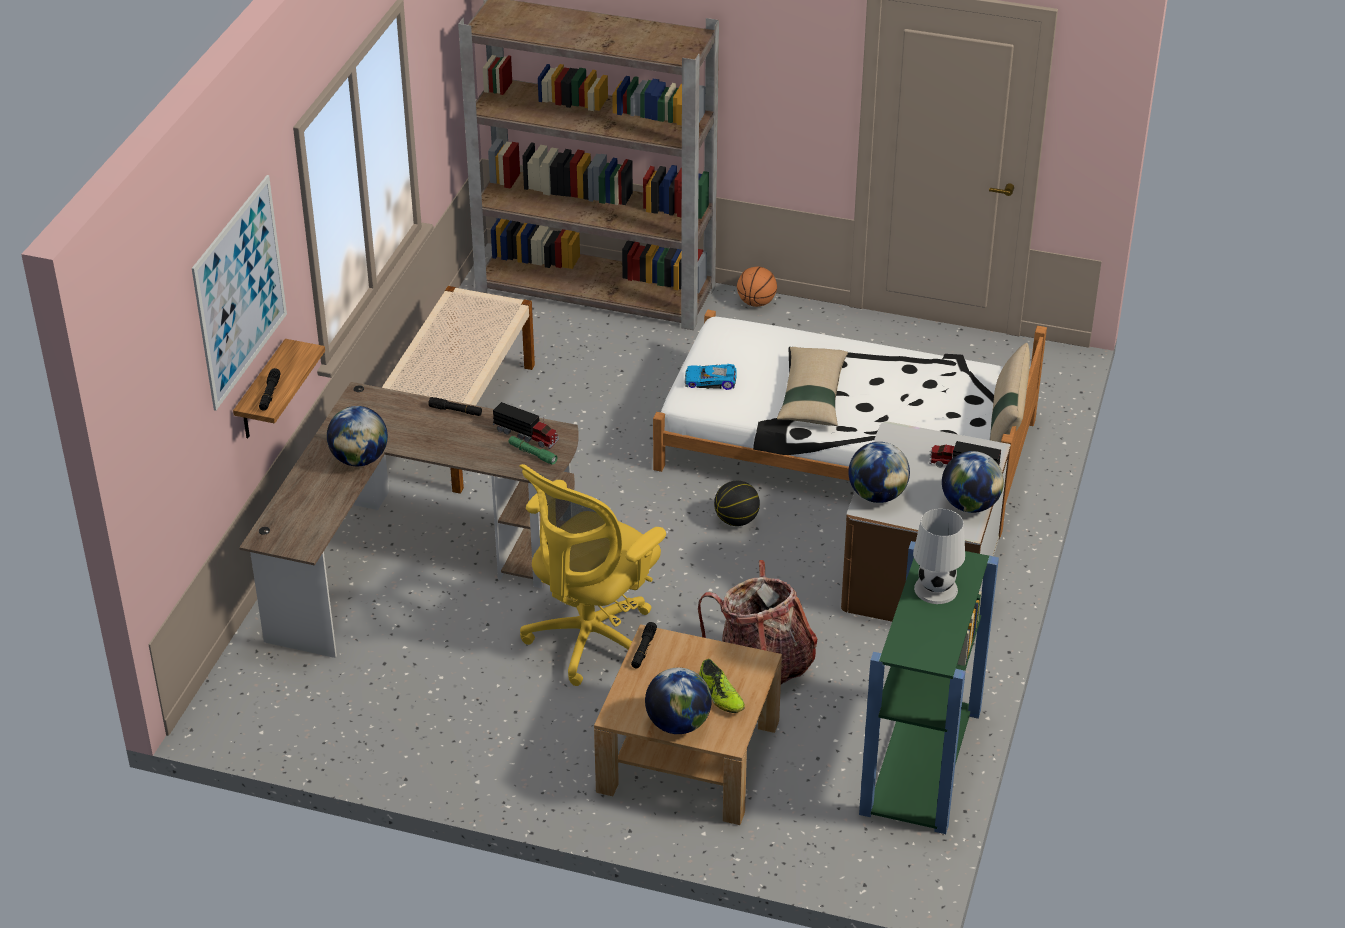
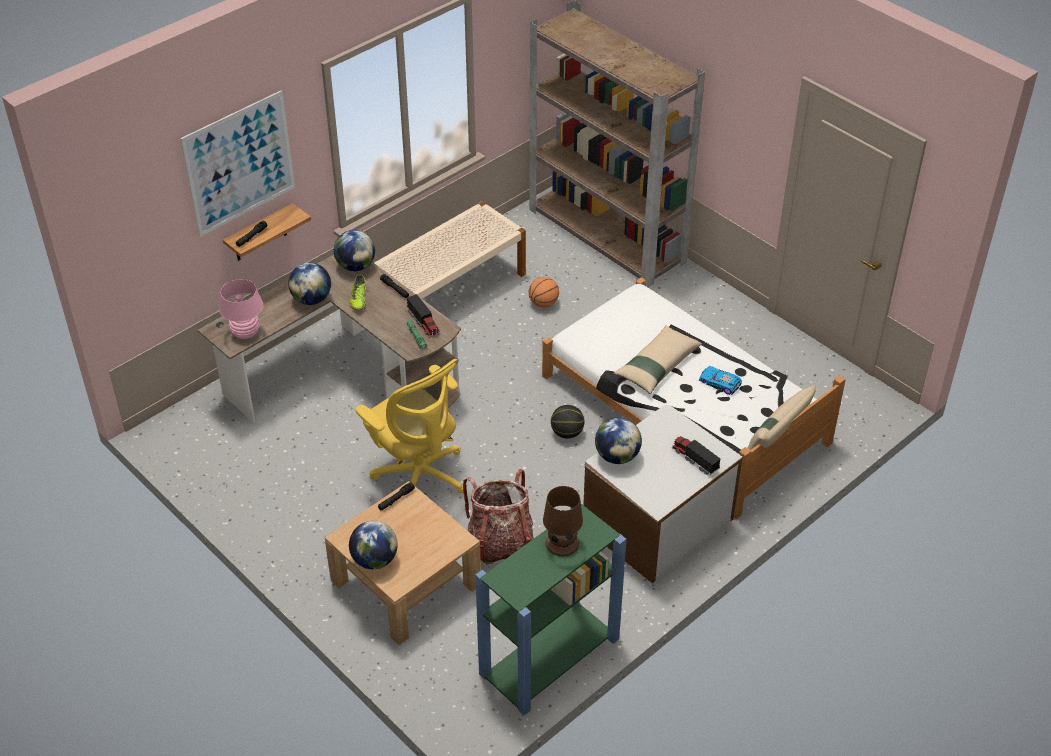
camera: 30 degrees right, 5 degrees up
yellow office chair [519,464,666,686] -> yellow office chair turned 105 degrees counterclockwise [355,359,464,493]
toy car [685,364,737,390] -> toy car moved to [699,366,742,395]
shoe [699,659,745,713] -> shoe moved to [350,274,367,311]
basketball [737,267,777,307] -> basketball moved to [529,277,559,307]
white table lamp [913,508,965,604] -> brown table lamp [543,486,583,556]
globe [942,451,1004,513] -> globe moved to [334,230,375,271]
none -> pink table lamp [219,279,263,339]

